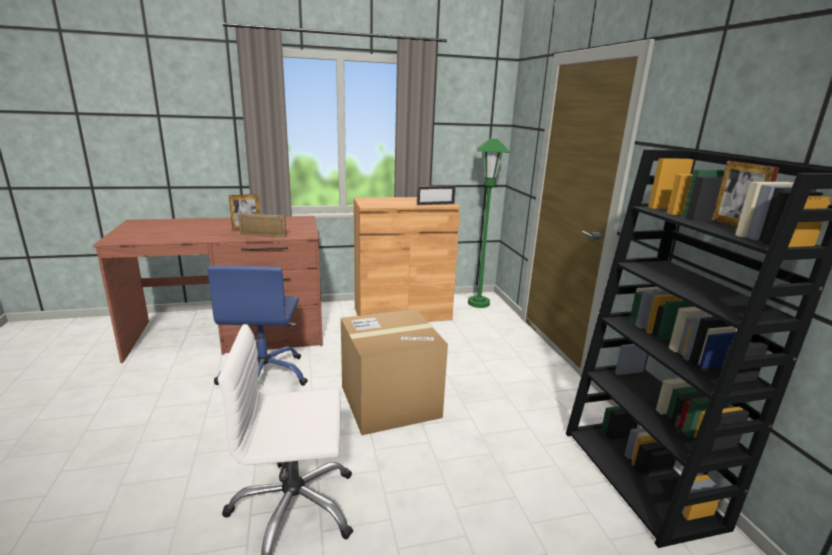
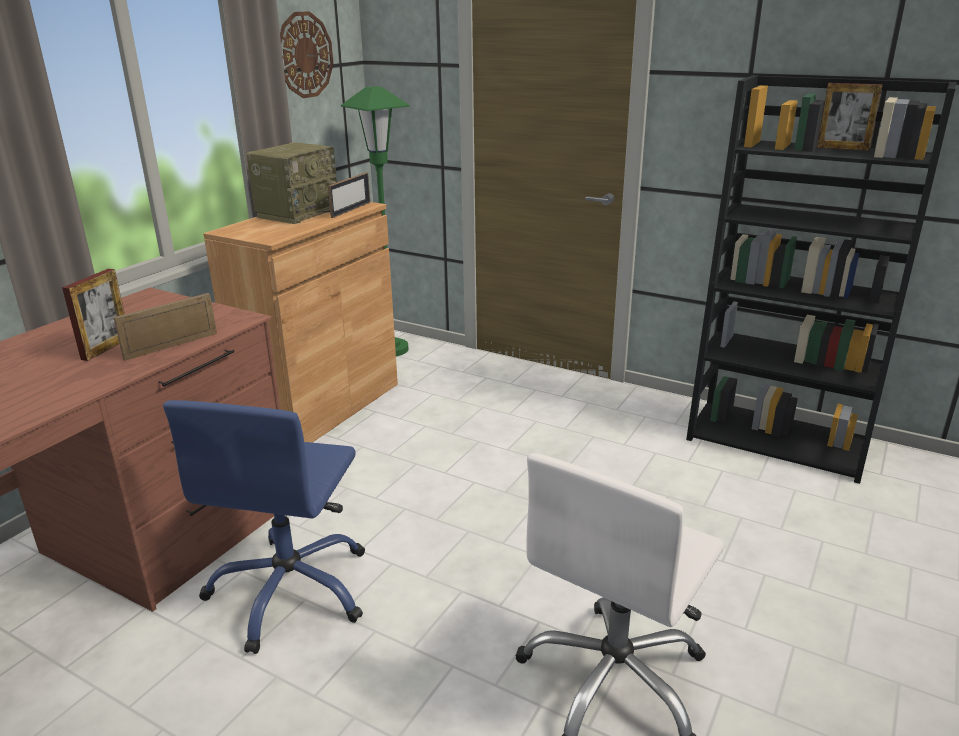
camera: 45 degrees left, 5 degrees up
blue office chair [207,265,308,386] -> blue office chair turned 60 degrees clockwise [163,400,365,654]
cardboard box [341,309,448,435] -> none
none -> radio [246,142,337,224]
none -> wall clock [280,11,333,98]

